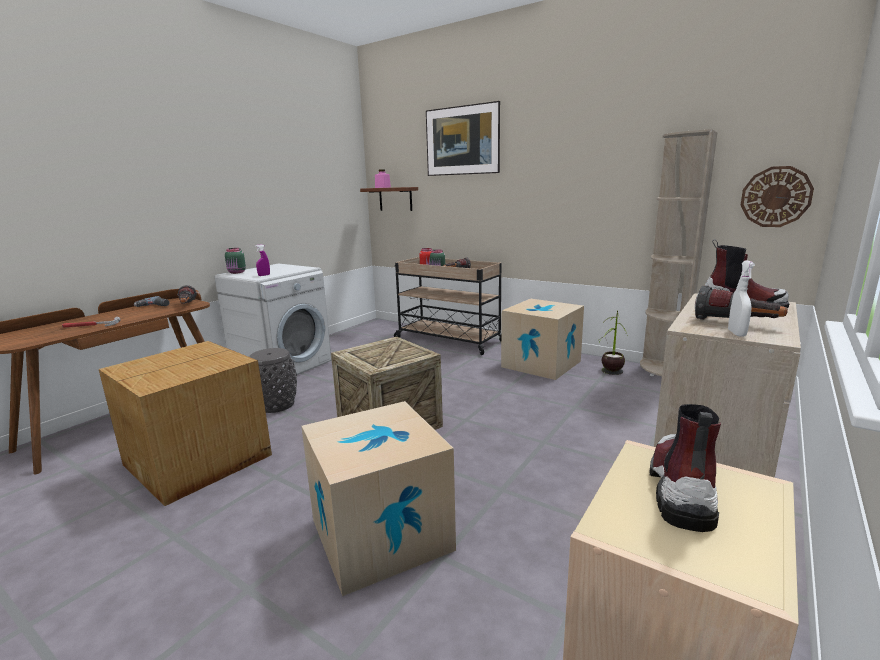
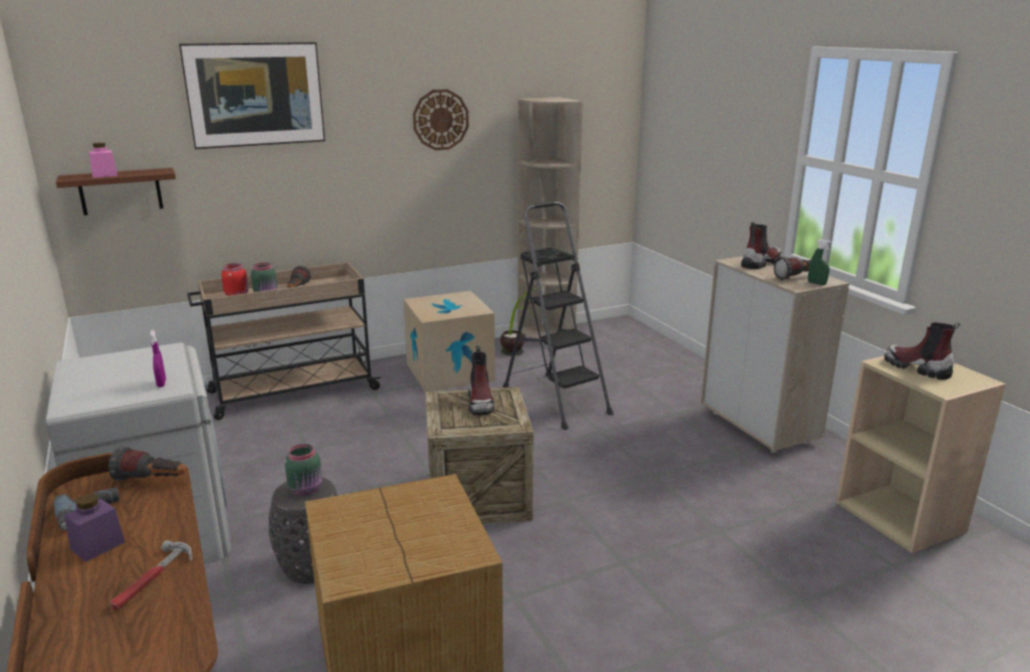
camera: 60 degrees left, 5 degrees up
green jar [225,248,246,274] -> green jar moved to [285,444,322,495]
cardboard box [301,401,456,596] -> none
white spray bottle [728,260,755,337] -> green spray bottle [808,239,831,285]
wall clock [741,166,814,227] -> wall clock moved to [413,89,469,150]
none -> purple jar [64,493,125,562]
none -> boot [468,345,494,415]
none -> step ladder [502,201,614,430]

